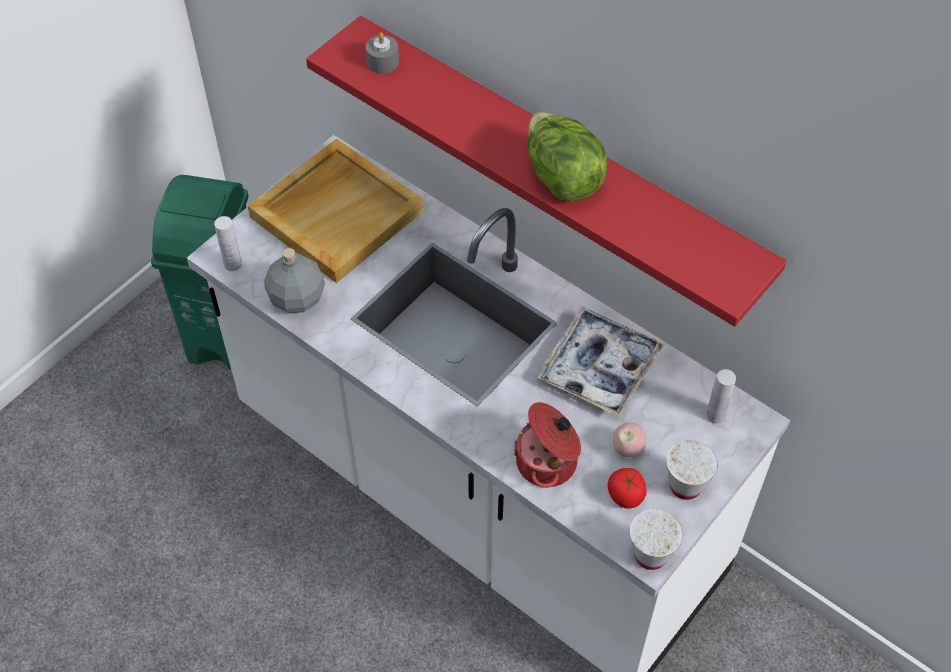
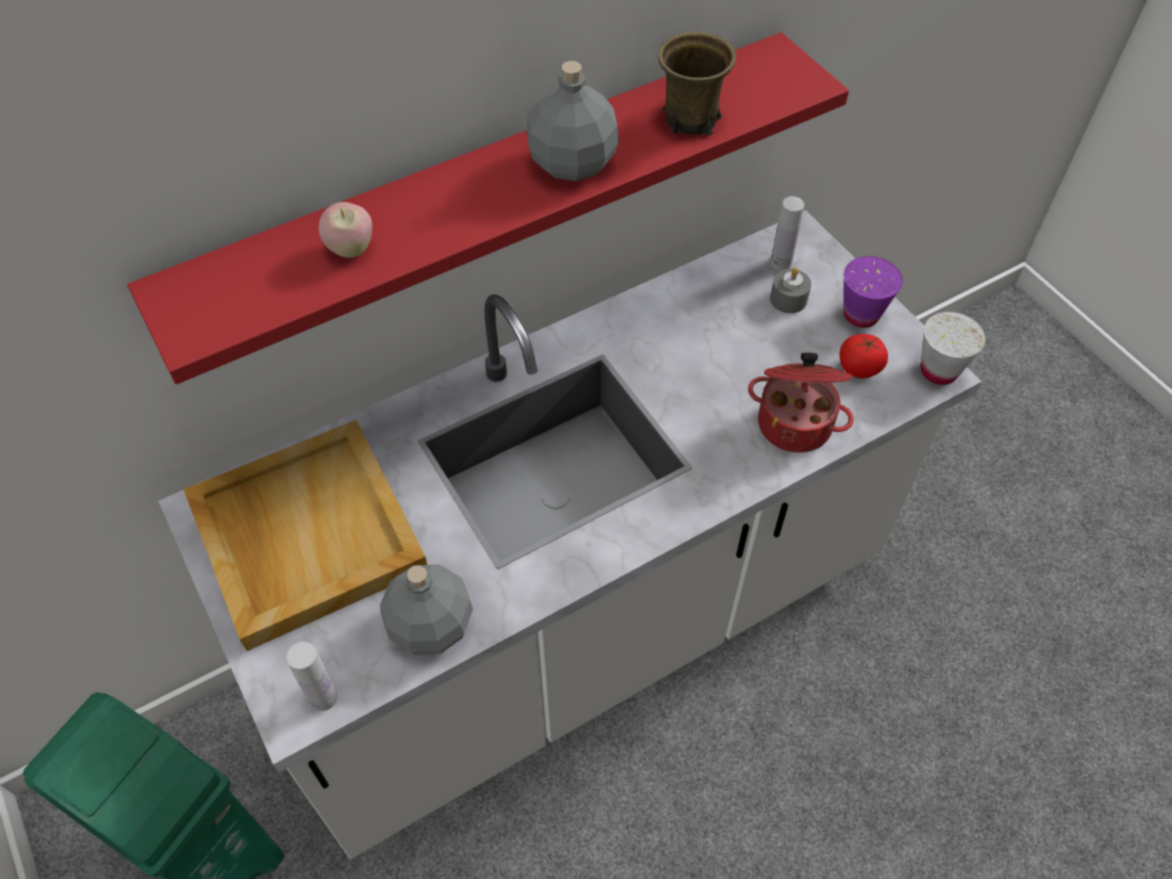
camera: 70 degrees left, 0 degrees up
grey candle [366,32,399,74] -> grey candle moved to [770,268,811,313]
lettuce [527,112,607,202] -> grey bottle [526,61,619,181]
tray [537,307,664,417] -> none
apple [613,423,647,457] -> apple moved to [319,202,372,258]
white cup [666,440,718,500] -> purple cup [843,256,903,328]
none -> brown mug [658,32,736,135]

